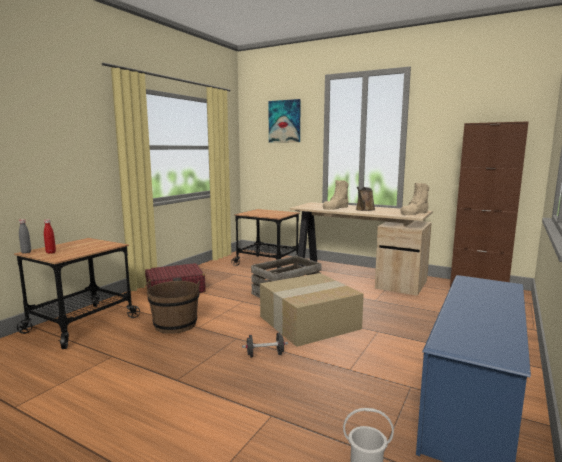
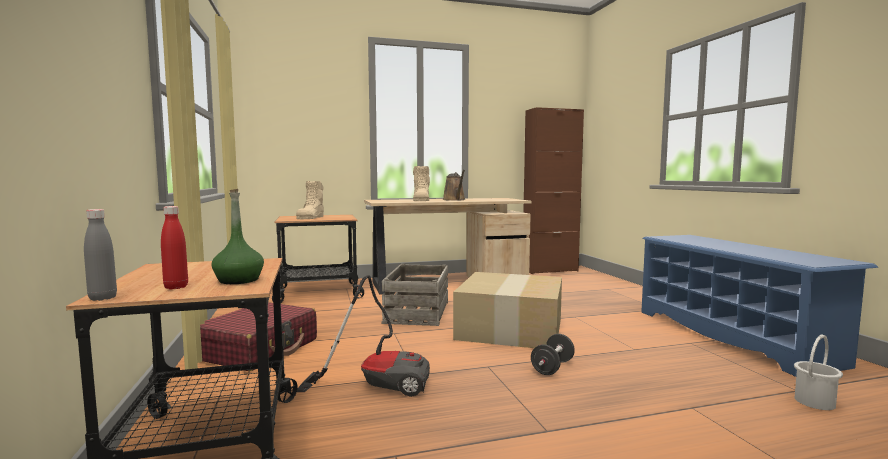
camera: 45 degrees left, 5 degrees down
brown bucket [146,281,200,334] -> vacuum cleaner [297,275,430,397]
picture [269,99,301,143] -> none
beige boot [400,183,429,215] -> beige boot moved to [296,181,324,219]
none -> green bottle [211,189,264,284]

